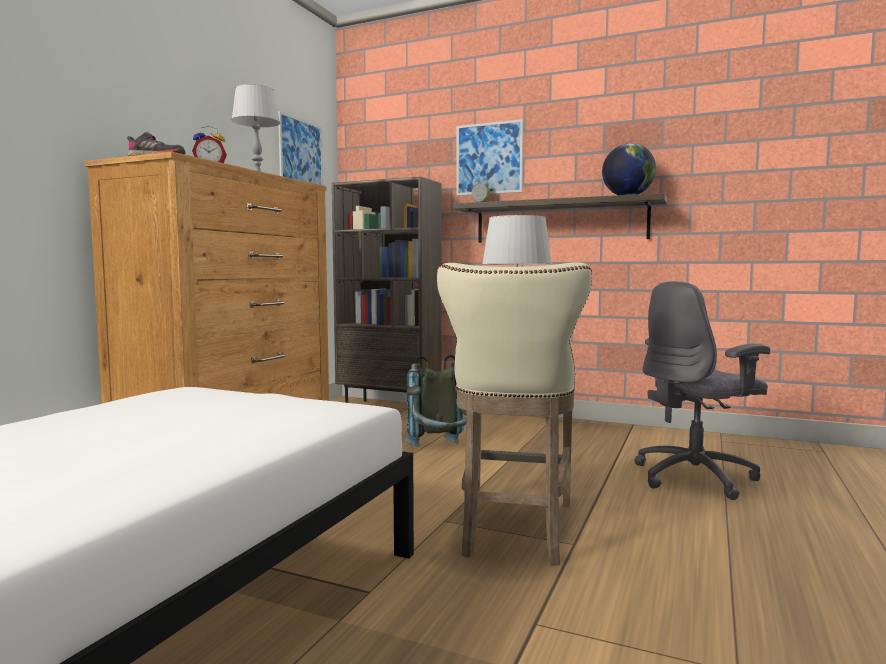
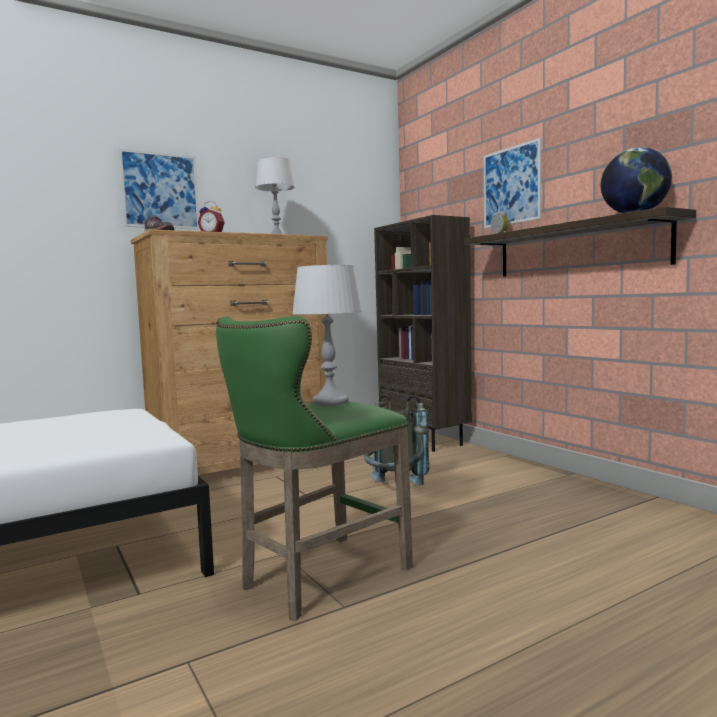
camera: 35 degrees right, 0 degrees up
picture [278,111,323,185] -> picture moved to [119,148,200,230]
beige stool [437,262,592,566] -> green stool [216,316,413,621]
grey office chair [634,281,770,500] -> none

